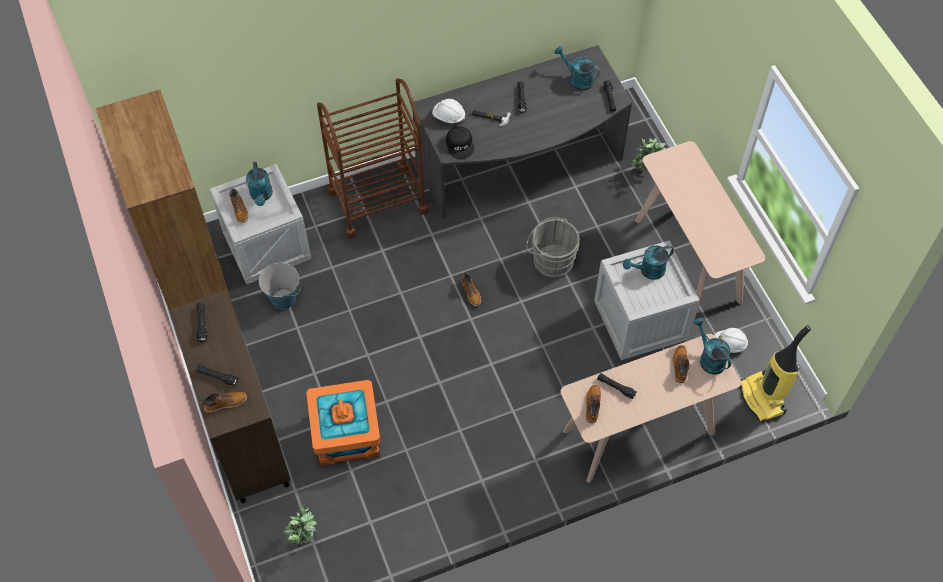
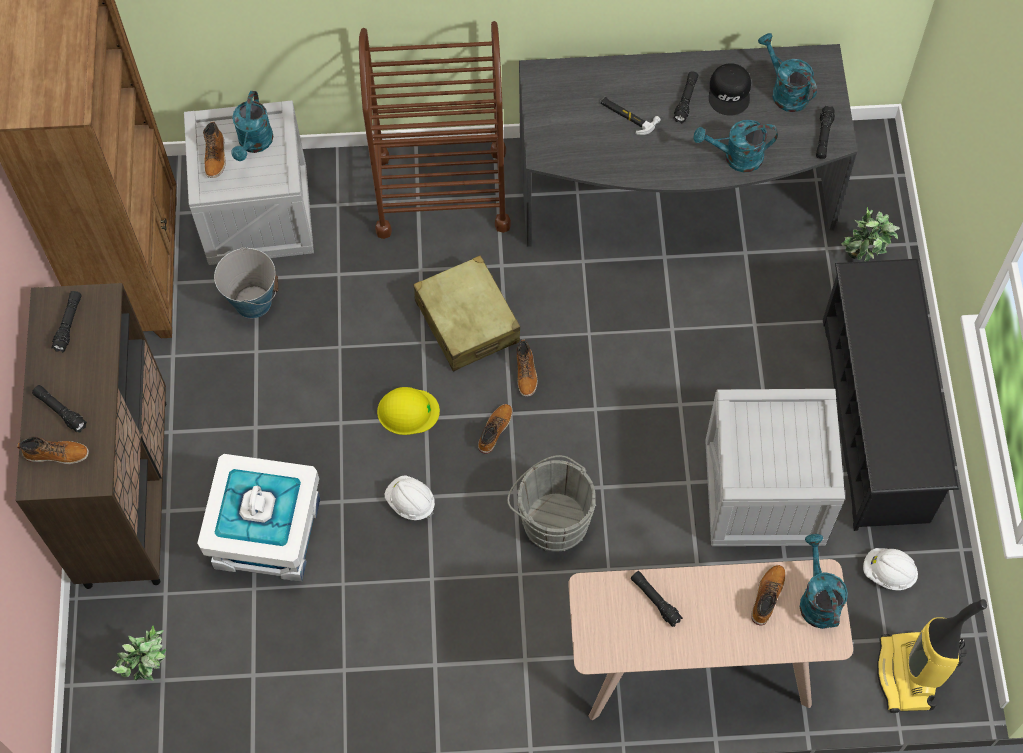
camera: 20 degrees right, 5 degrees up
orange storage box [306,380,381,466] -> white storage box [197,454,320,582]
white hard hat [432,99,466,123] -> white hard hat moved to [385,475,435,520]
black cap [446,126,474,159] -> black cap moved to [709,63,751,116]
grey bucket [526,217,579,278] -> grey bucket moved to [507,455,596,552]
boot [586,384,601,423] -> boot moved to [478,404,512,454]
turquoise watering can [623,245,674,280] -> turquoise watering can moved to [693,120,778,172]
beige console table [635,141,765,321] -> black shoe rack [823,259,959,531]
none -> yellow hard hat [377,387,440,435]
none -> beige suitcase [413,255,520,372]

